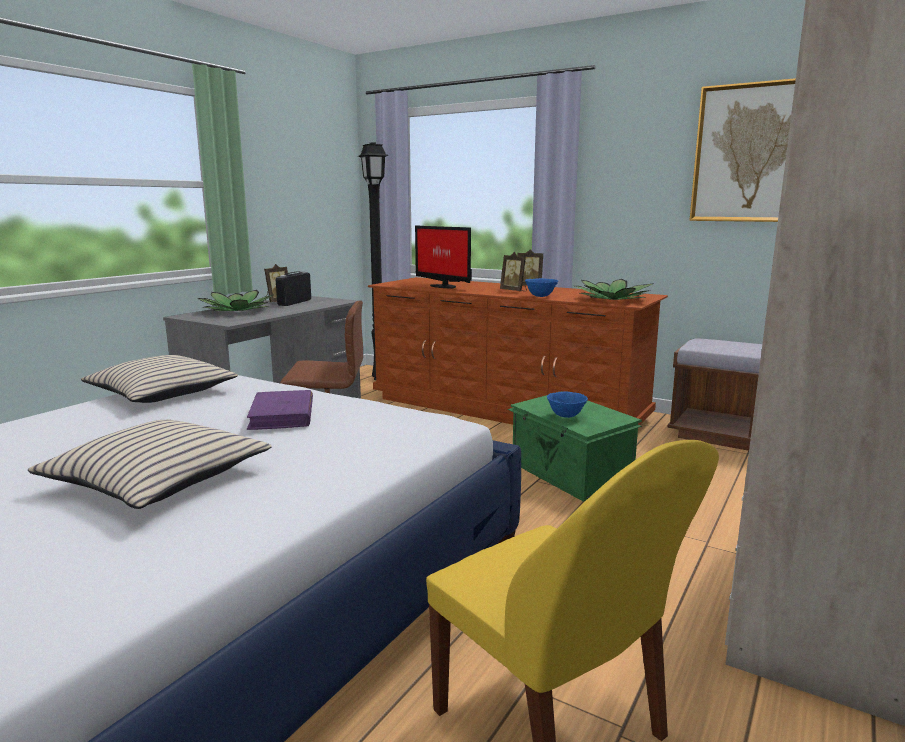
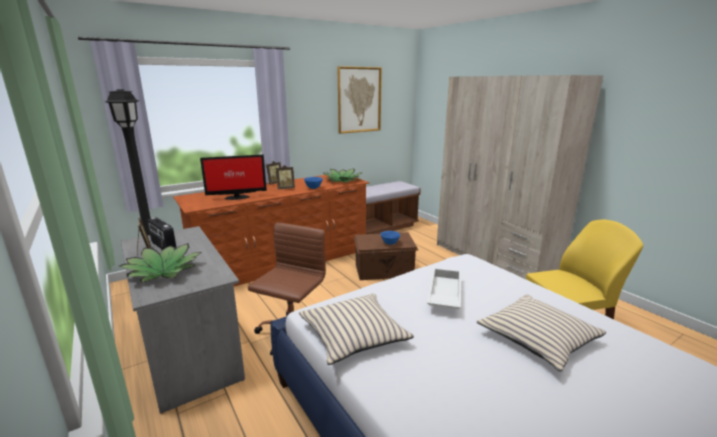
camera: 65 degrees left, 5 degrees up
purple book [247,390,313,430] -> white tray [427,268,462,309]
green storage box [508,391,642,502] -> brown storage box [354,232,418,280]

